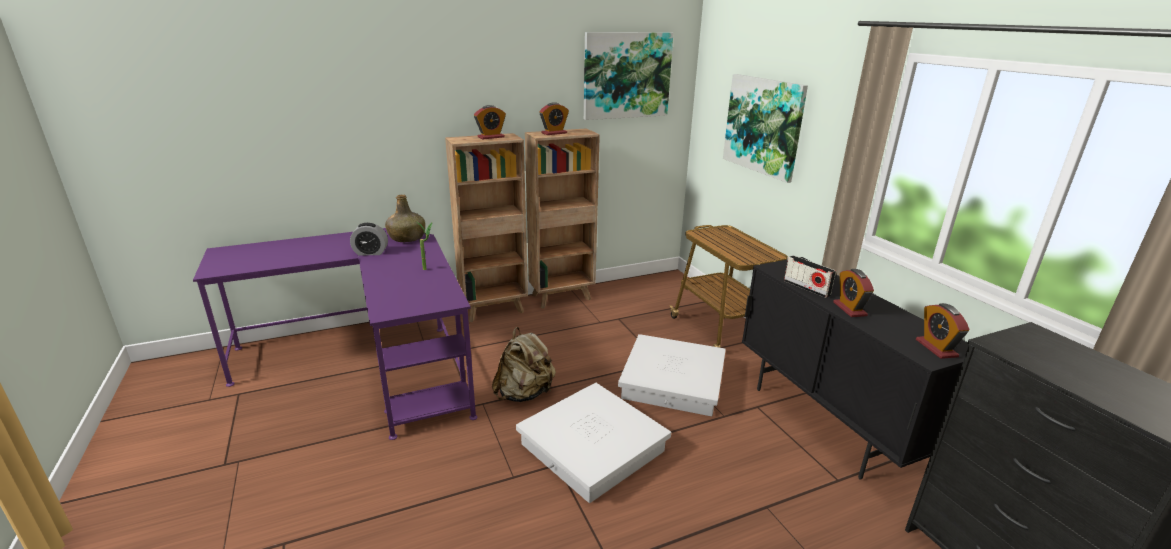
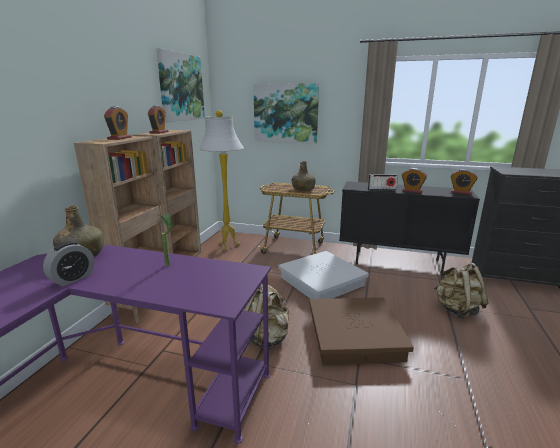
camera: 50 degrees left, 5 degrees down
white storage box [516,383,671,503] -> brown storage box [309,297,414,365]
none -> white floor lamp [199,110,244,251]
none -> green bottle [292,161,316,191]
none -> beige backpack [434,263,488,319]

